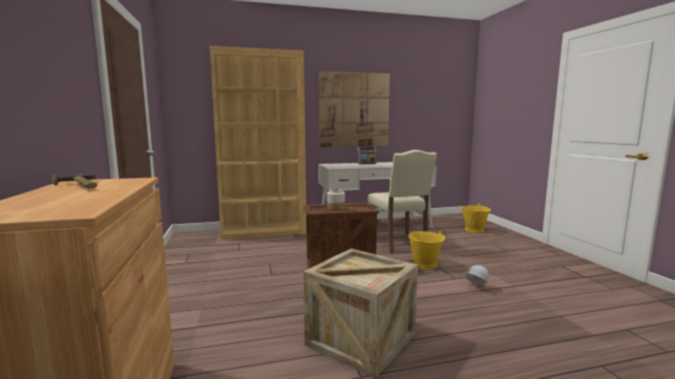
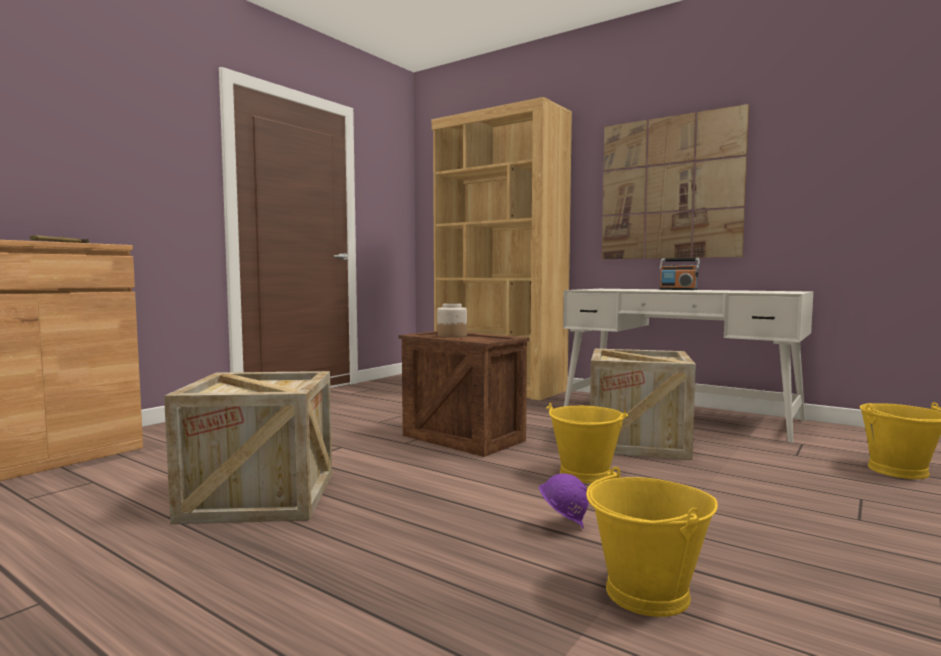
camera: 50 degrees right, 5 degrees down
beige chair [368,150,437,254] -> crate [590,349,696,460]
white hard hat [466,265,489,286] -> purple hard hat [539,473,590,529]
none -> yellow bucket [586,467,718,617]

